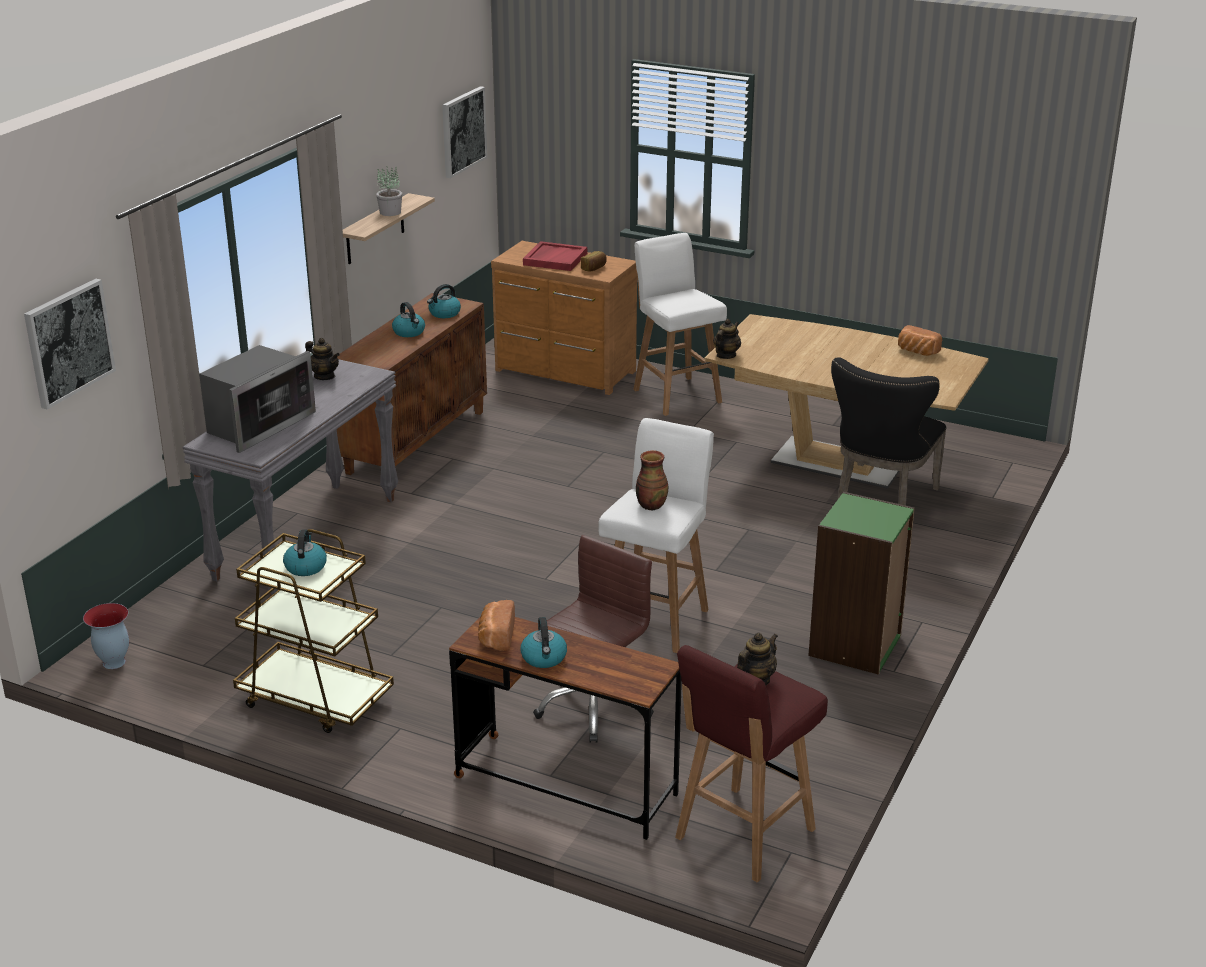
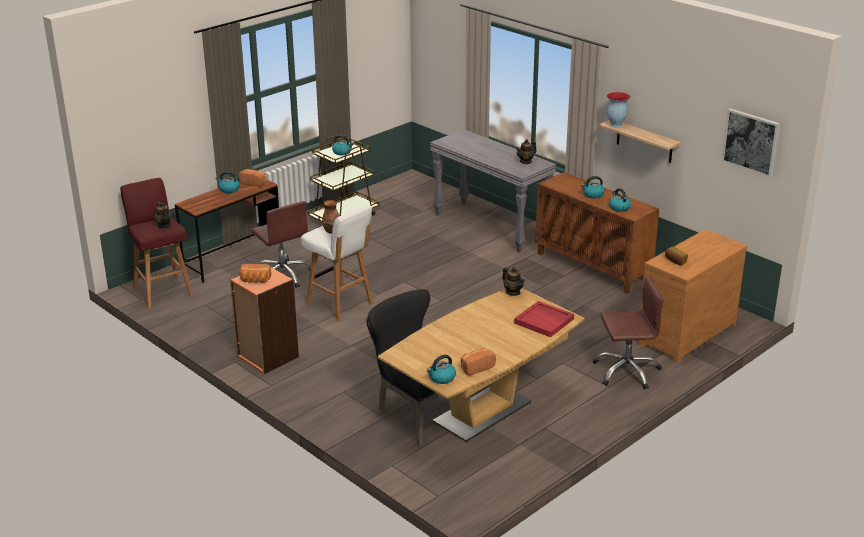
camera: 110 degrees right, 0 degrees up
picture [24,279,116,409] -> none
vase [83,603,129,669] -> vase moved to [607,92,630,128]
microwave [199,345,316,453] -> none
potted plant [376,165,402,216] -> none
red tray [523,241,587,271] -> red tray moved to [514,301,574,337]
white stool [633,233,727,416] -> brown office chair [593,275,664,390]
green bookcase [808,492,915,675] -> orange bookcase [230,267,299,374]
none -> bread [240,264,271,283]
none -> kettle [427,355,456,384]

